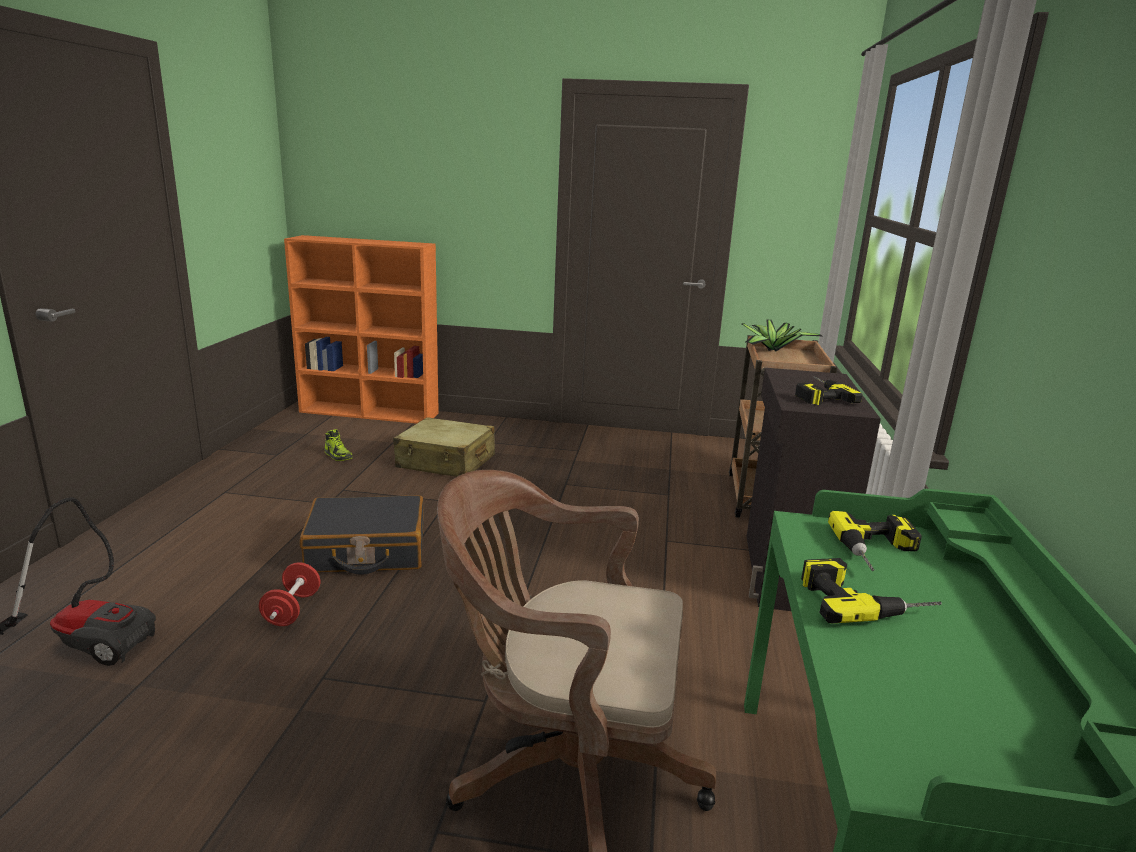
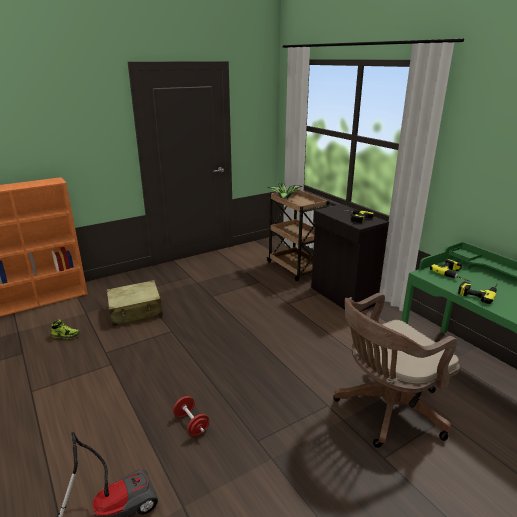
camera: 40 degrees left, 5 degrees up
black suitcase [300,495,424,575] -> none

